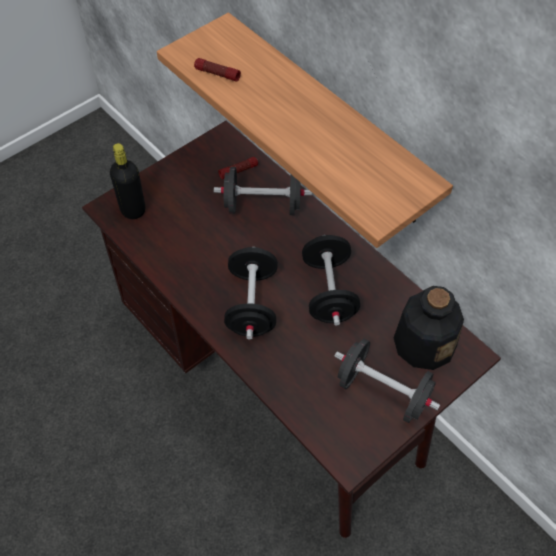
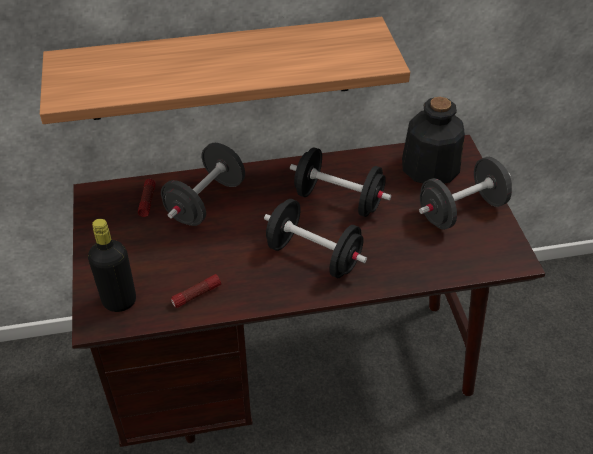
camera: 60 degrees left, 10 degrees down
flashlight [194,58,241,82] -> flashlight moved to [171,274,221,308]

